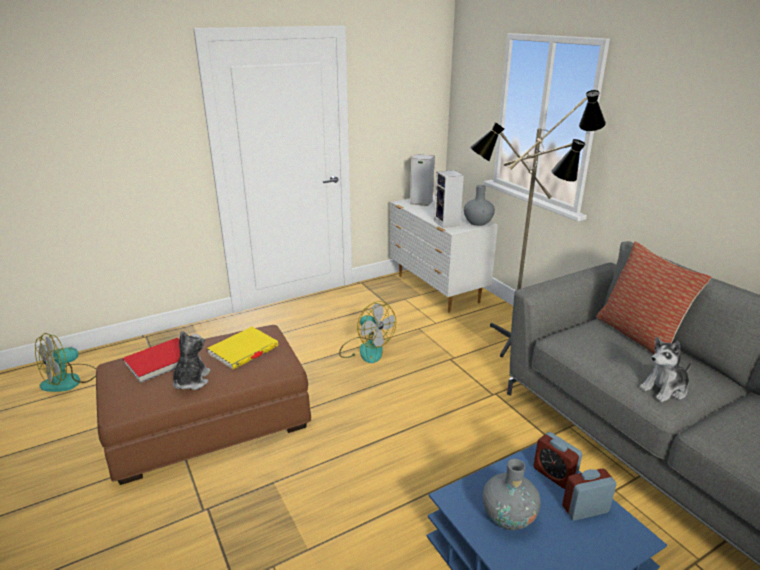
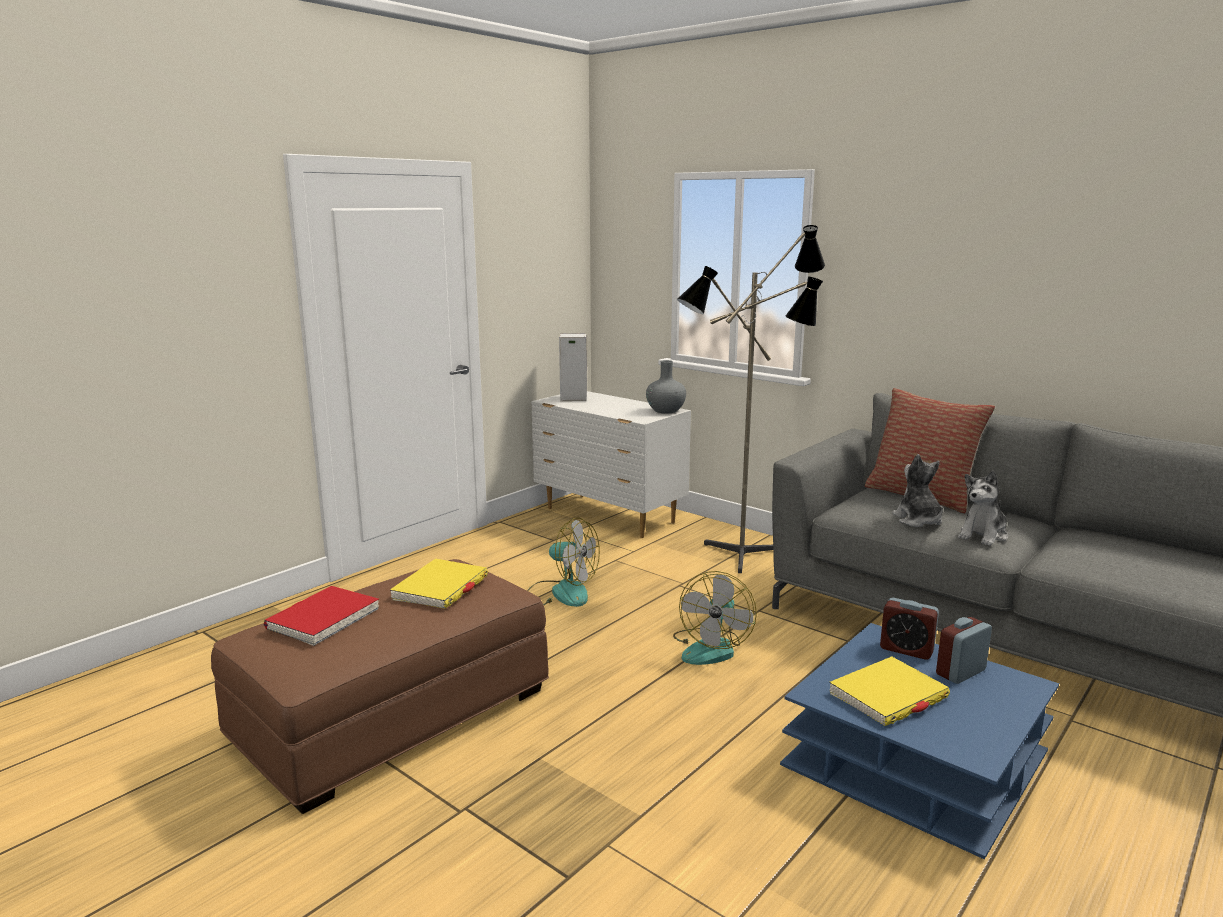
camera: 20 degrees left, 10 degrees down
fan [35,333,97,392] -> fan moved to [673,571,757,665]
plush toy [173,331,211,390] -> plush toy moved to [892,454,943,527]
speaker [434,170,464,228] -> none
grey vase [483,459,541,530] -> yellow book [829,656,950,726]

